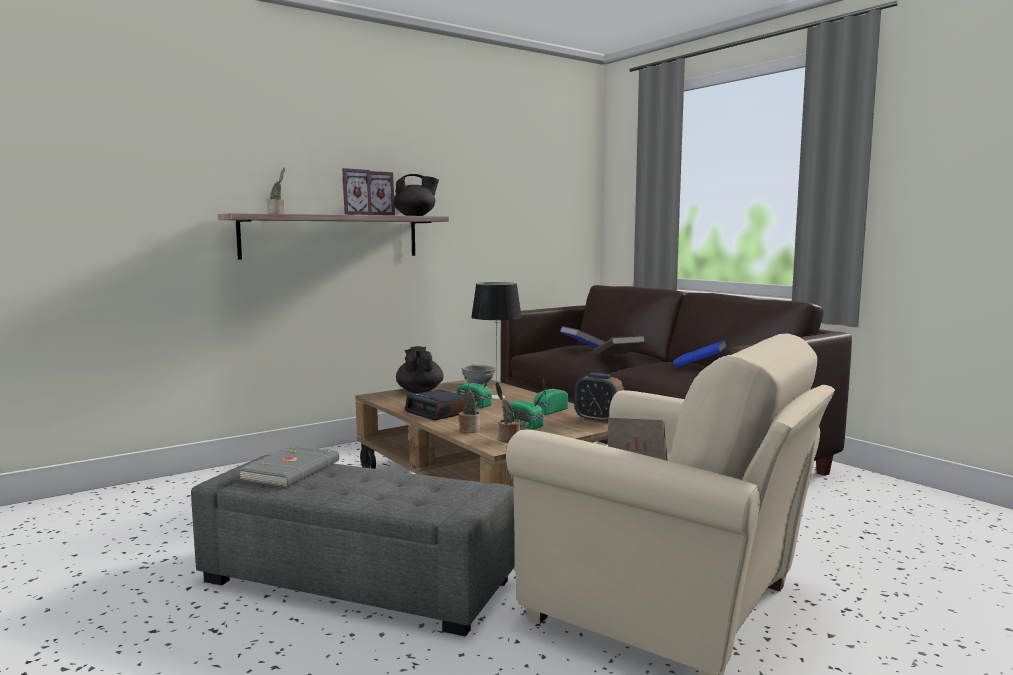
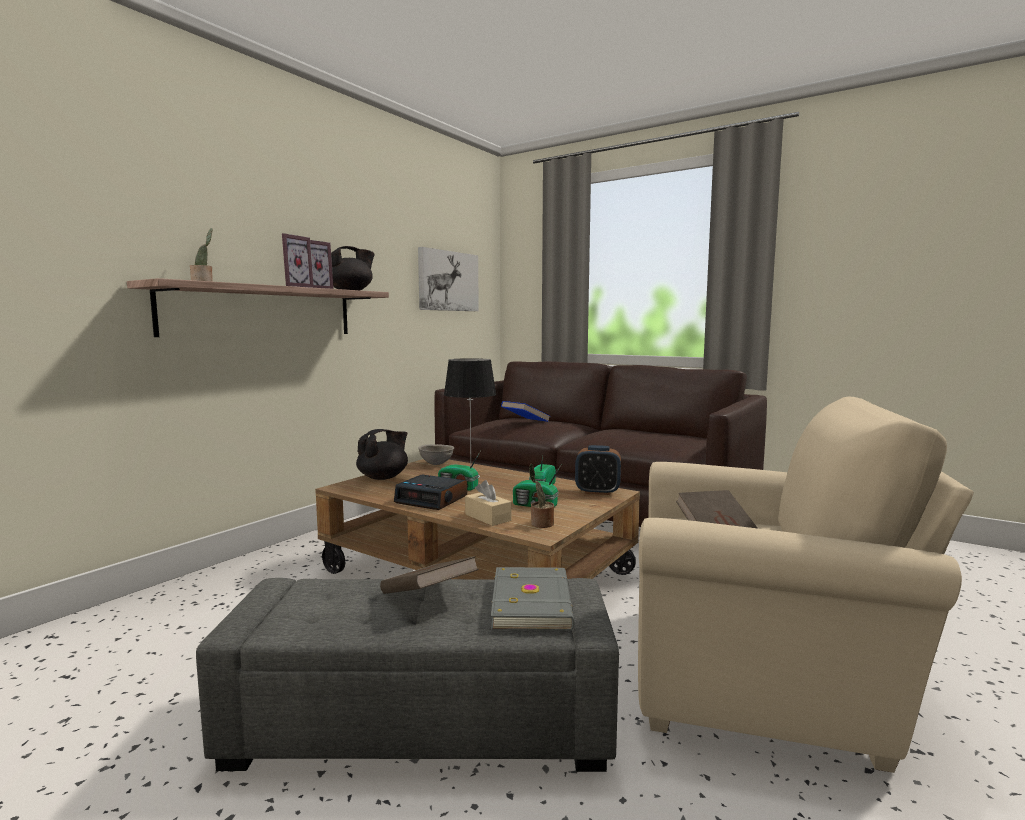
camera: 20 degrees left, 0 degrees up
grey book [238,446,339,487] -> grey book moved to [491,567,574,631]
black teapot [396,346,444,393] -> black teapot turned 75 degrees clockwise [356,429,408,480]
potted plant [459,373,480,433] -> beige tissue box [465,480,511,526]
brown book [594,335,645,356] -> brown book moved to [380,556,479,594]
blue book [673,340,727,368] -> none
none -> picture [418,247,479,311]

